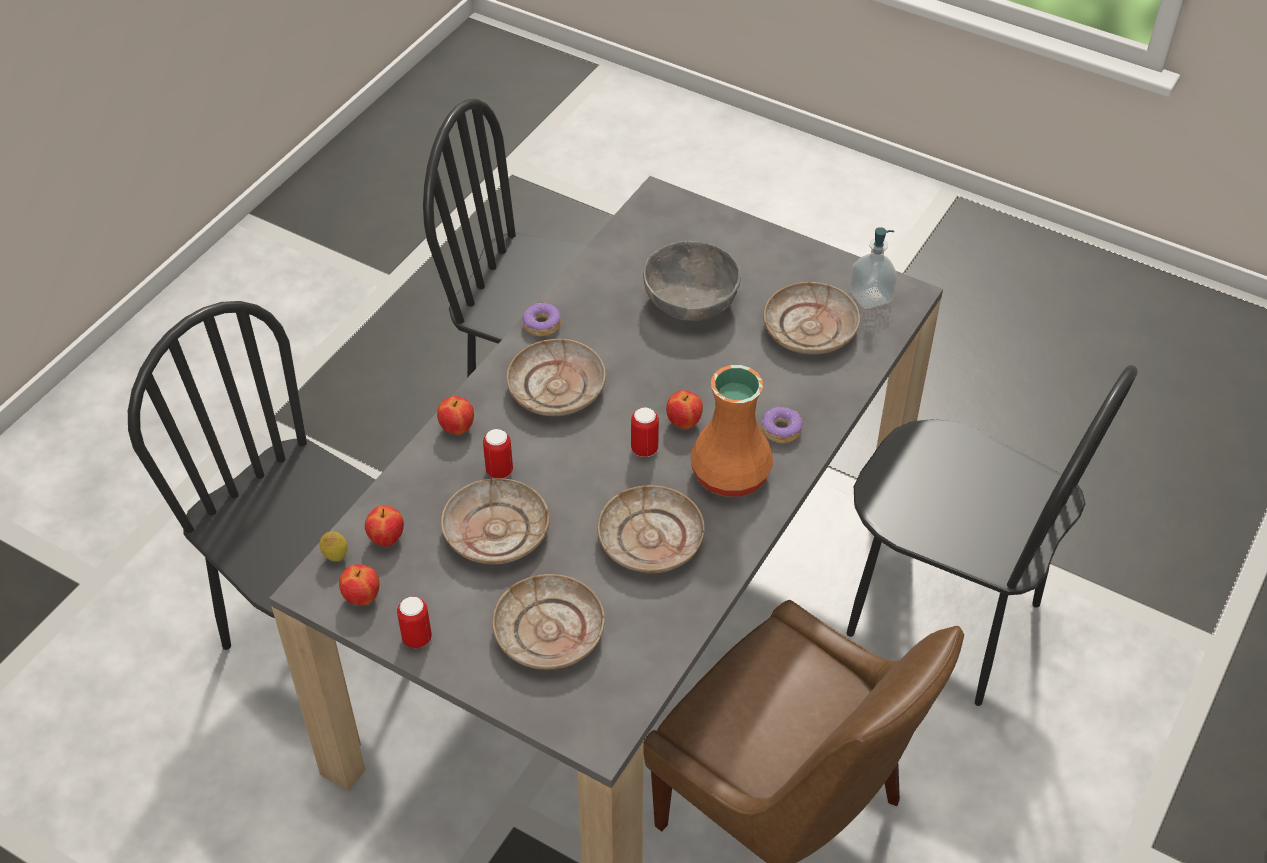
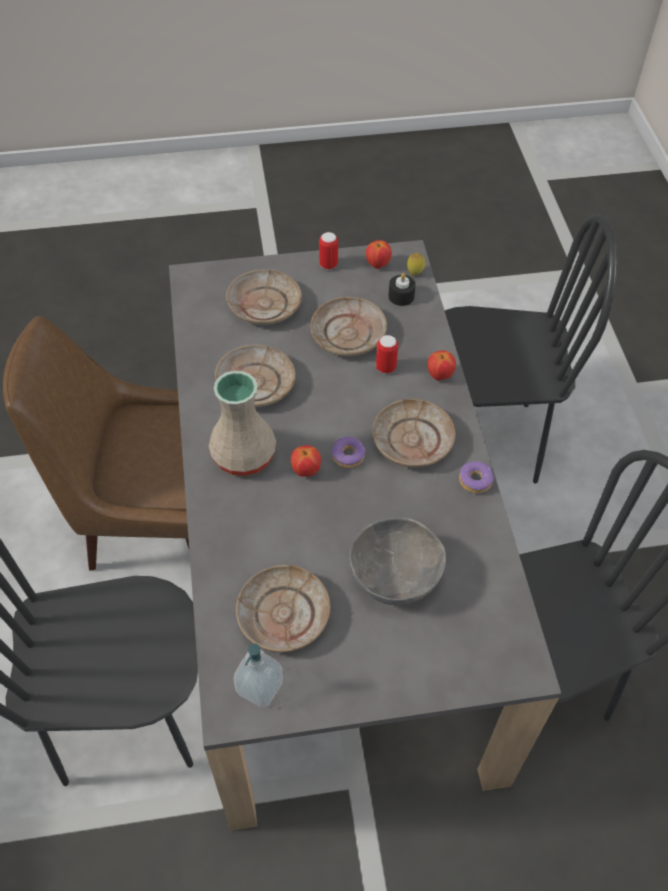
camera: 140 degrees right, 5 degrees up
apple [365,505,404,547] -> black candle [388,273,416,306]
can [631,407,659,457] -> none
orange vase [691,365,773,497] -> beige vase [209,370,276,476]
donut [762,407,803,443] -> donut moved to [332,437,366,468]

